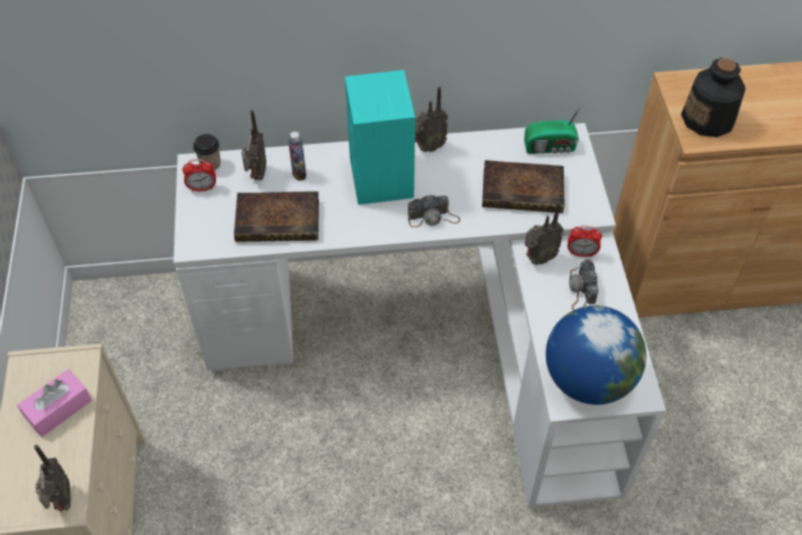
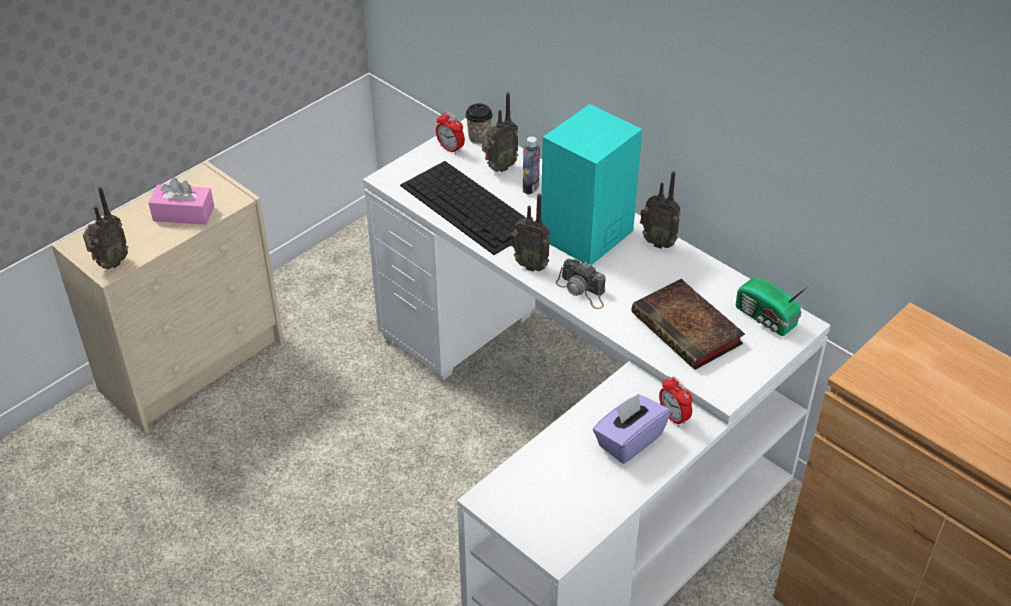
camera: 50 degrees right, 10 degrees down
book [234,191,319,242] -> keyboard [400,161,526,255]
radio [525,201,564,265] -> radio moved to [510,194,550,272]
globe [546,305,646,405] -> none
camera [569,259,599,310] -> purple tissue box [593,394,670,464]
bottle [681,58,746,137] -> none

